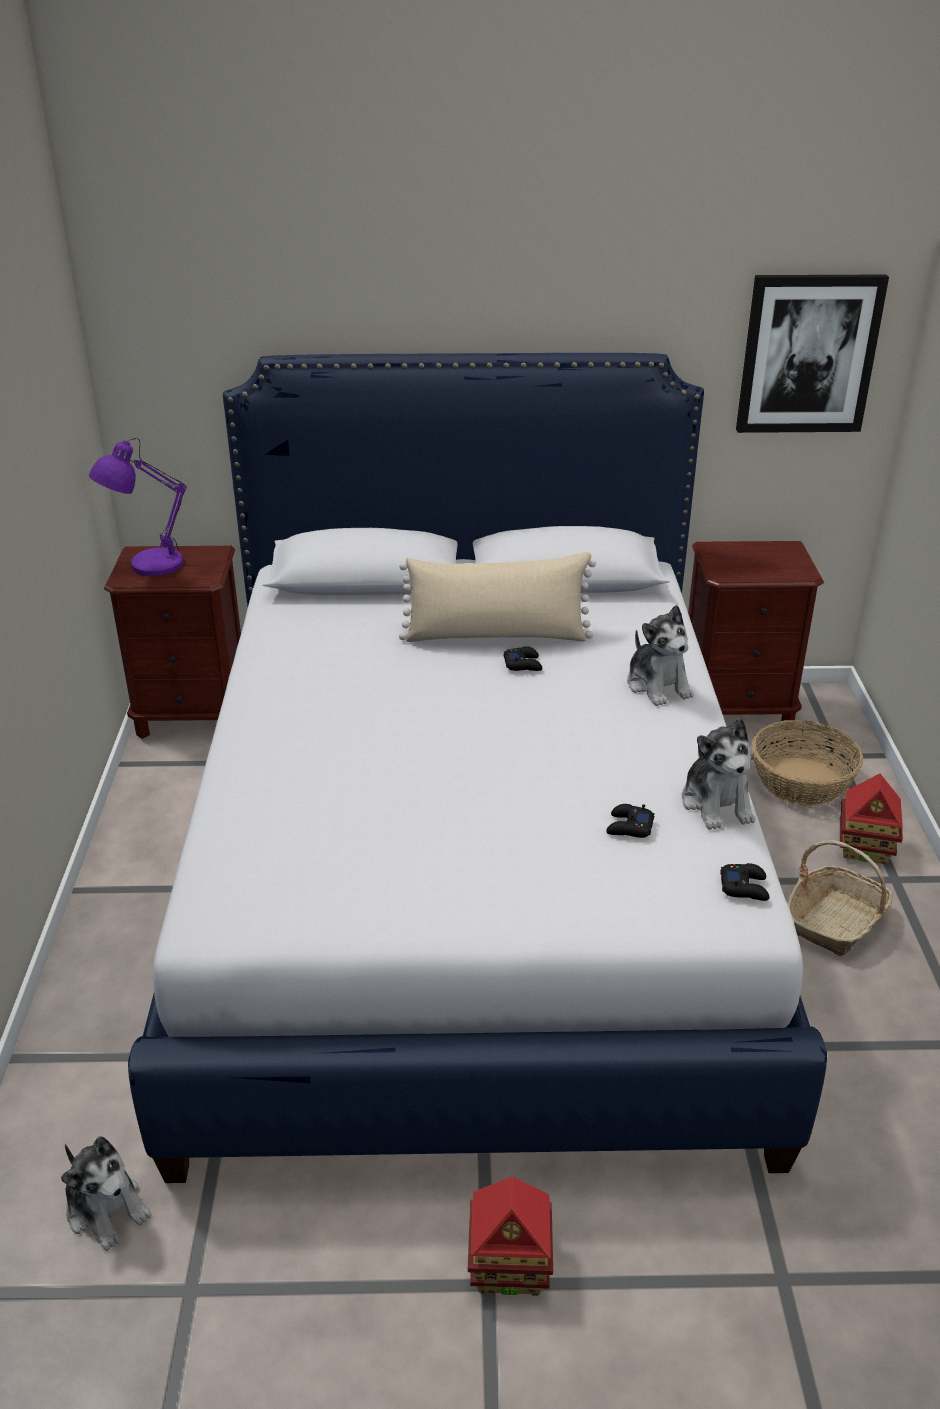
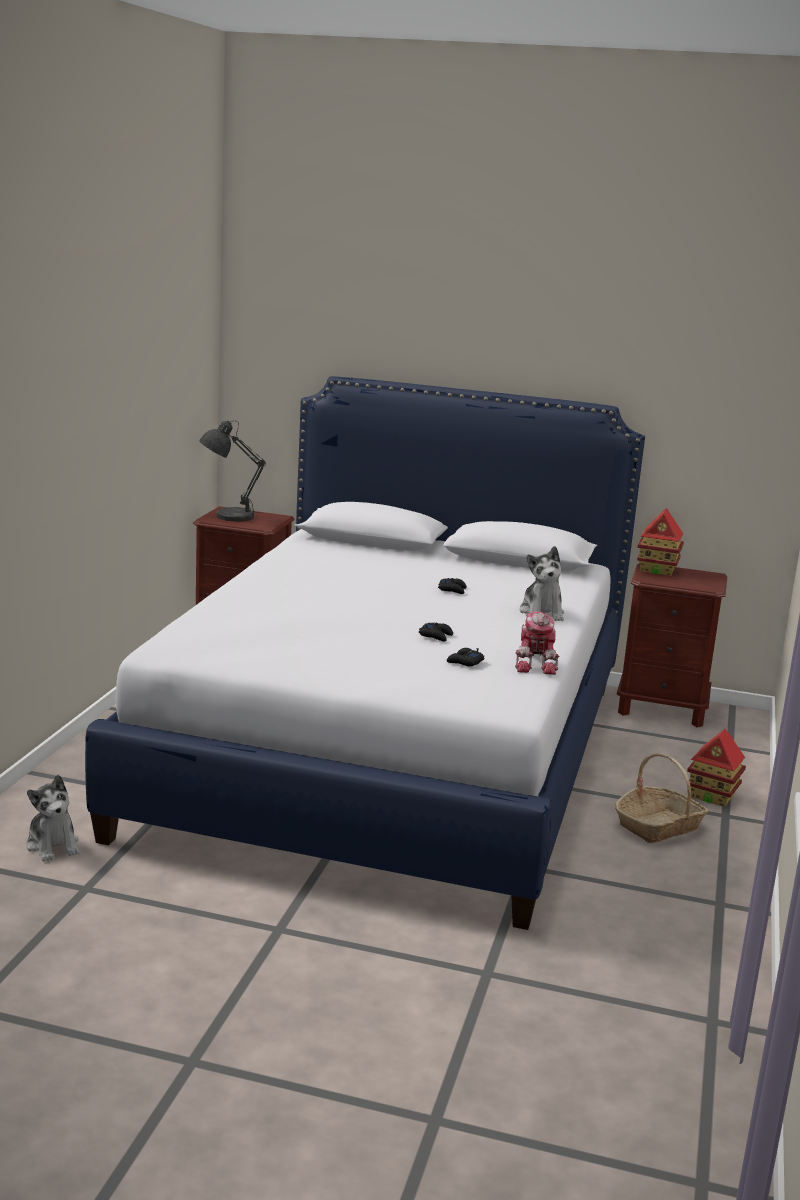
camera: 15 degrees right, 15 degrees down
purple table lamp [89,438,186,576] -> grey table lamp [199,420,266,522]
beige pillow [399,552,596,642] -> none
toy house [468,1177,553,1296] -> toy house moved to [637,508,684,576]
plush toy [682,718,755,830] -> toy robot [515,612,559,675]
black game controller [720,863,769,901] -> black game controller moved to [419,622,453,642]
picture [736,274,889,433] -> none
basket [752,720,863,806] -> none

